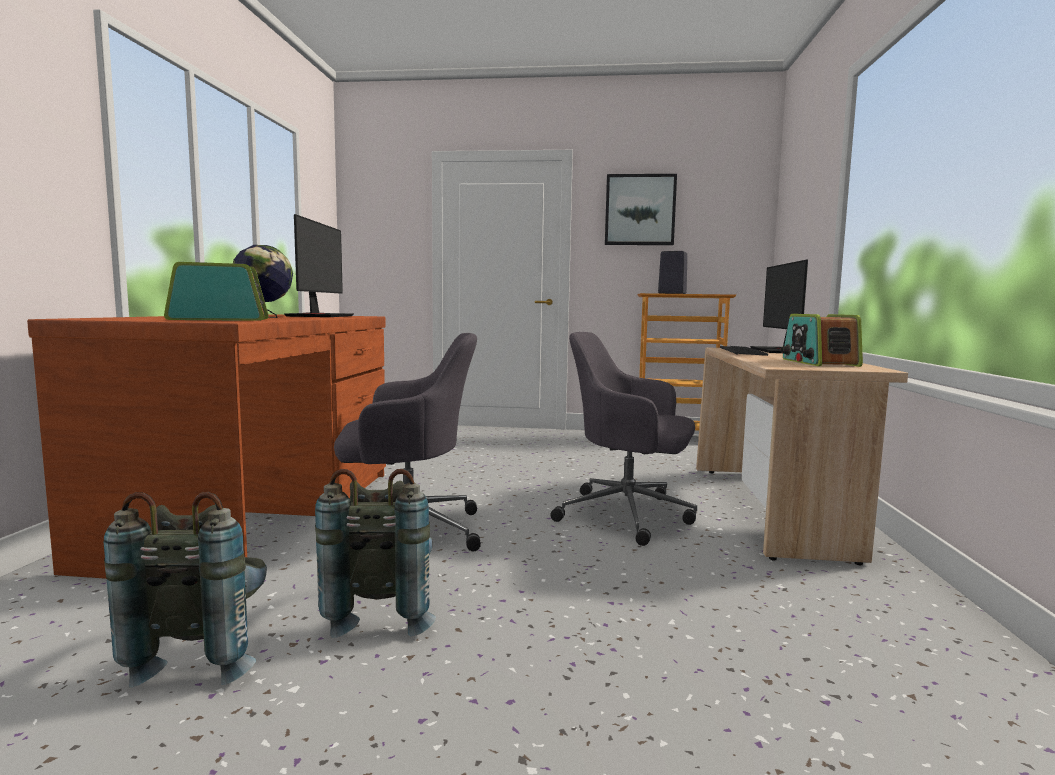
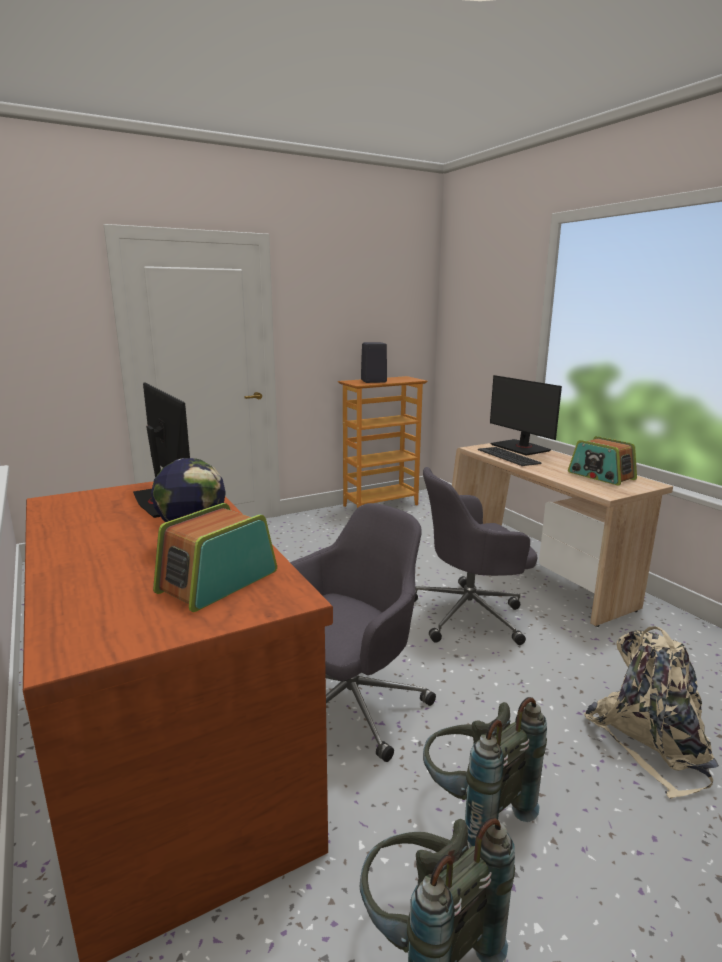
camera: 35 degrees left, 10 degrees up
picture [605,174,677,245] -> none
none -> beige backpack [584,626,719,799]

